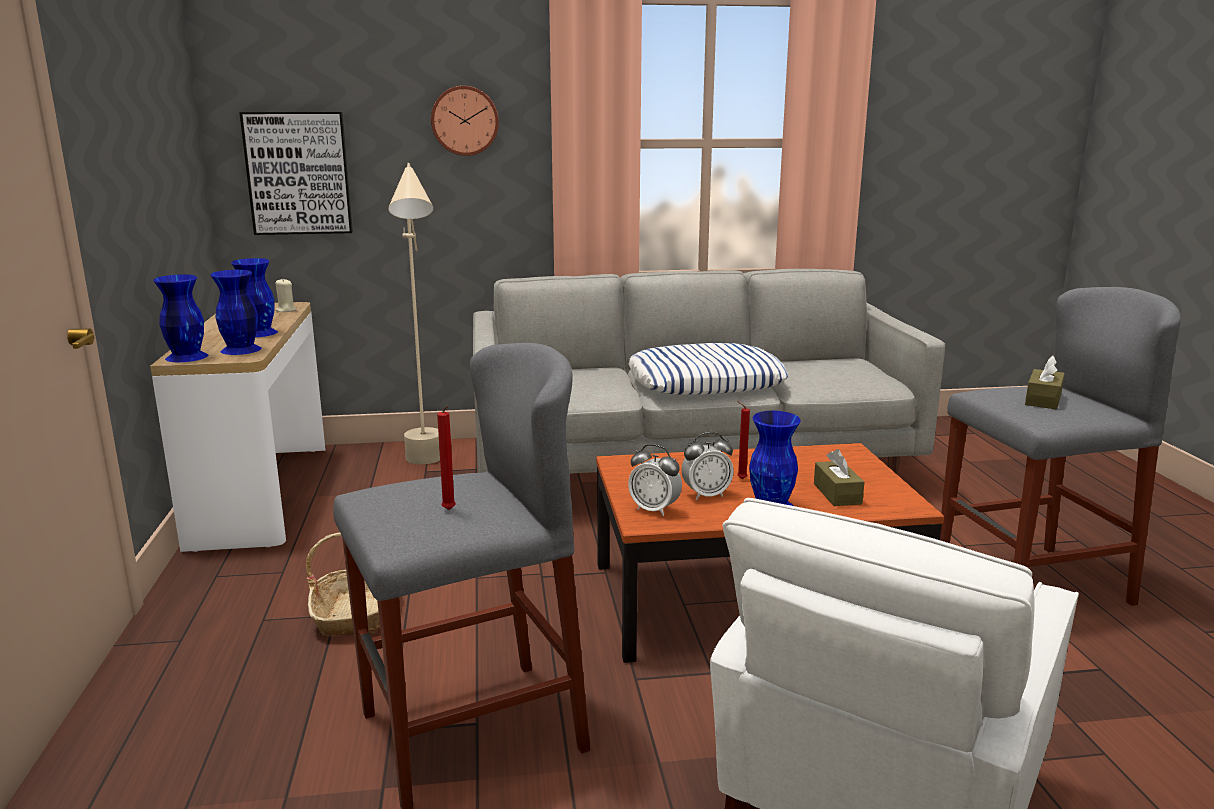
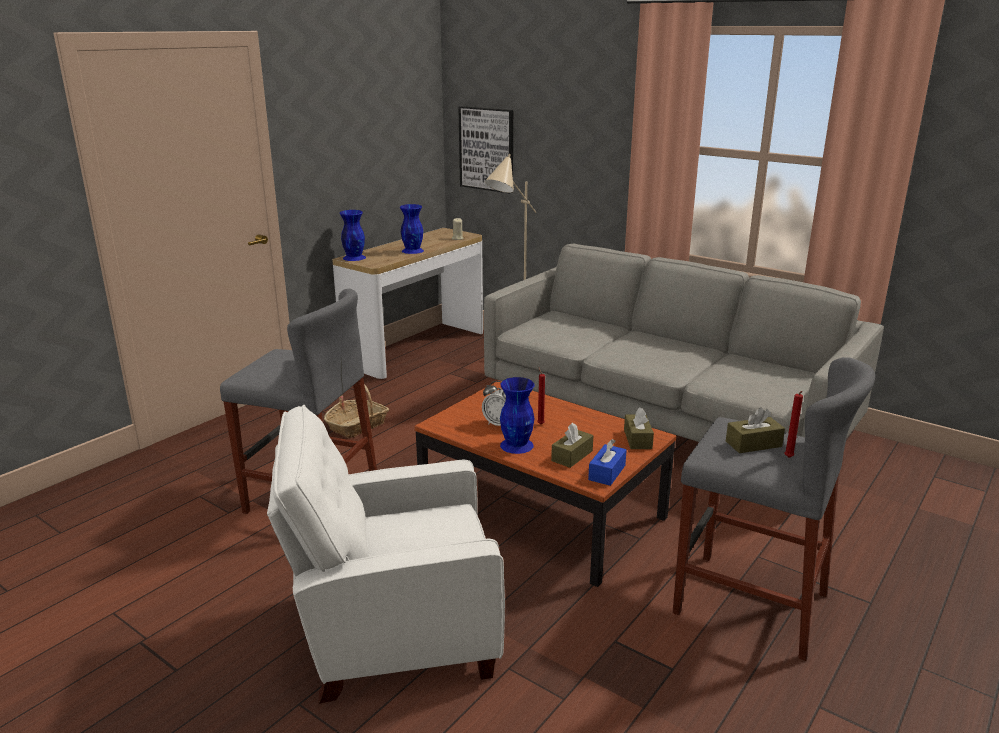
camera: 45 degrees right, 5 degrees up
blue vase [210,270,262,355] -> none
wall clock [431,86,499,156] -> none
red candle [437,405,456,510] -> red candle moved to [784,391,803,458]
pillow [628,343,788,395] -> none
alarm clock [628,444,682,516] -> none
none -> blue tissue box [588,439,627,486]
none -> brown tissue box [624,407,654,449]

